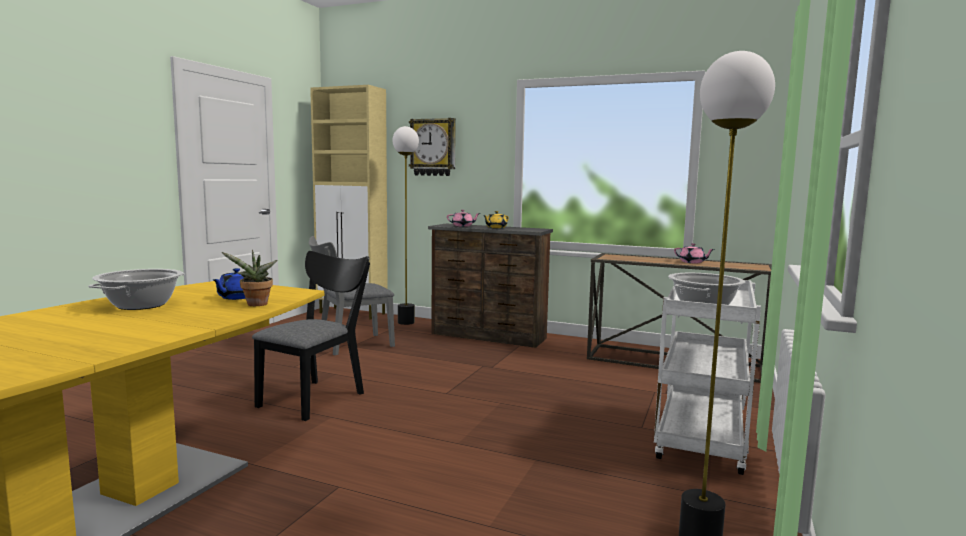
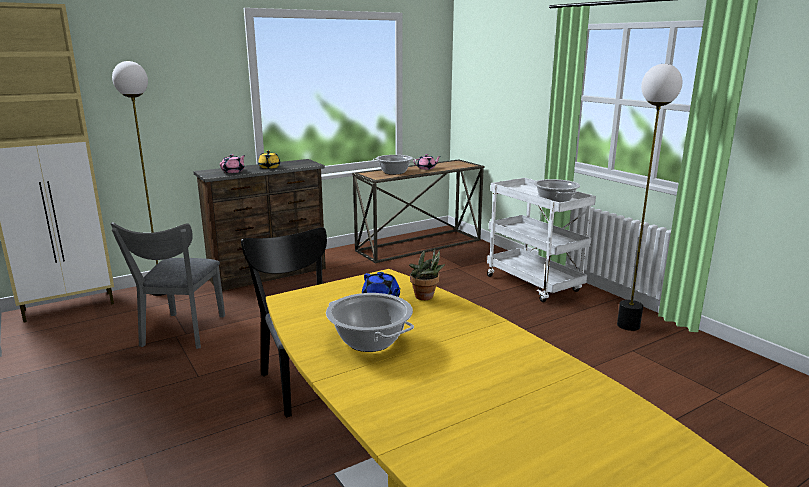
camera: 55 degrees left, 10 degrees up
wall clock [409,118,456,176] -> none
none -> cooking pot [373,155,416,175]

